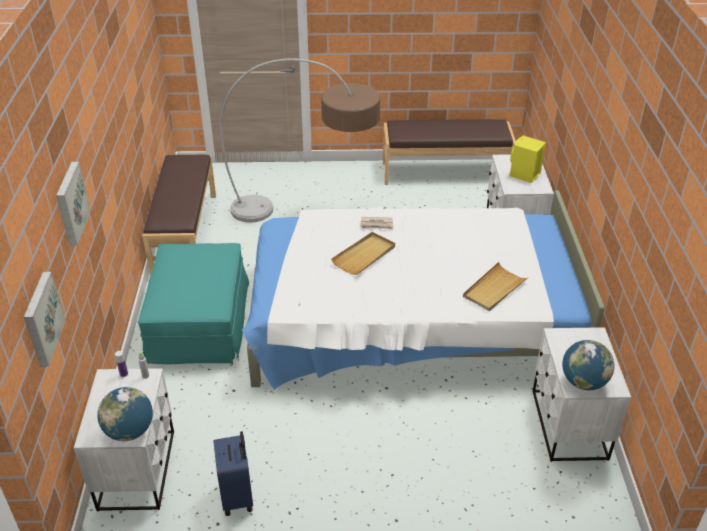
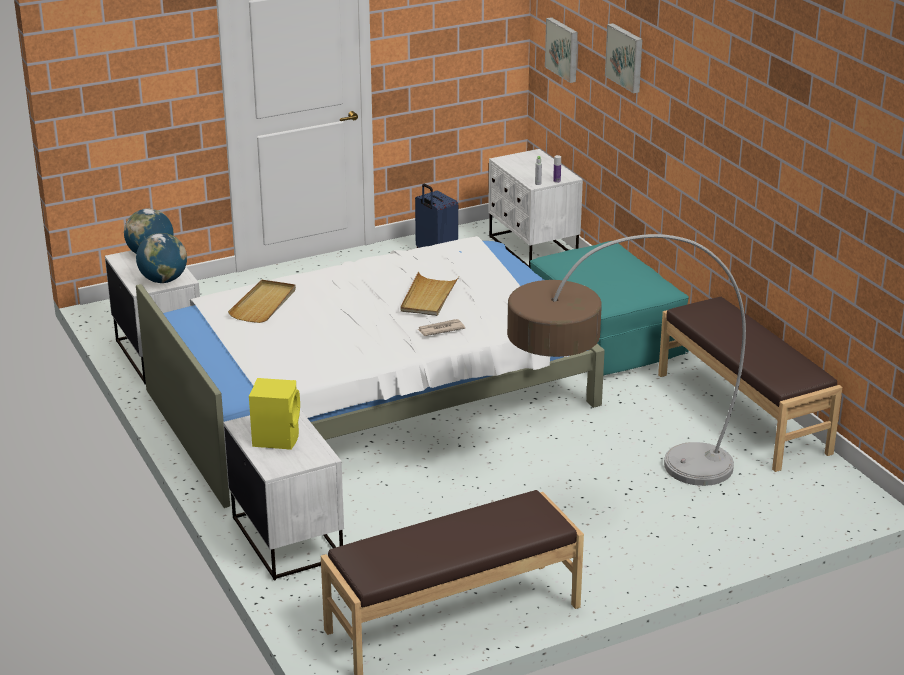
camera: 155 degrees right, 10 degrees down
globe [97,387,153,441] -> globe moved to [136,233,187,283]

